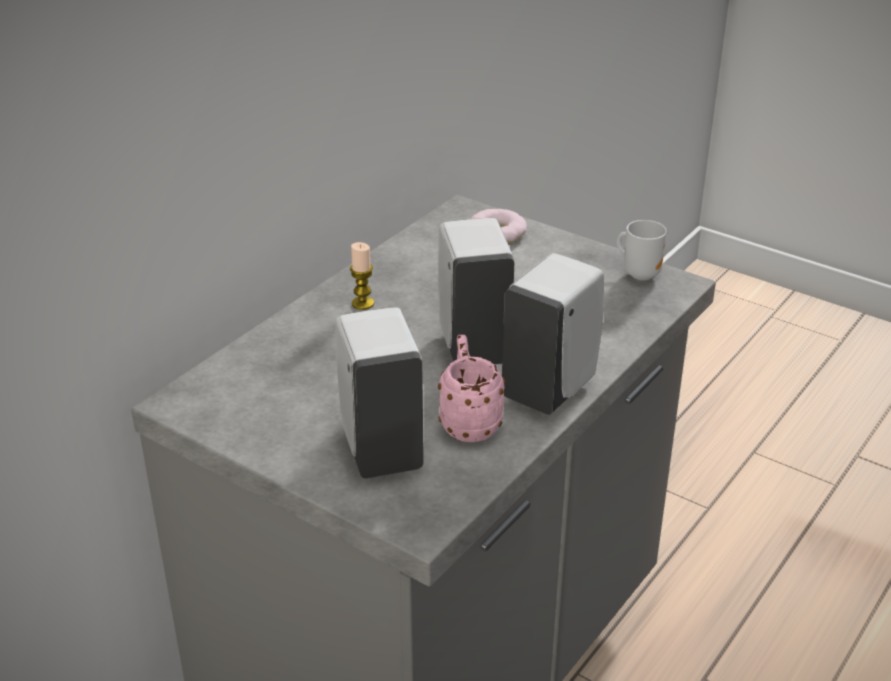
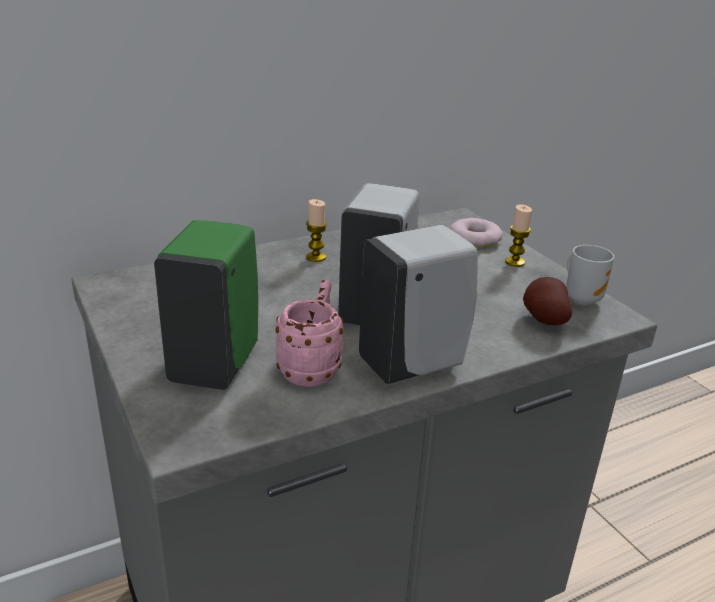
camera: 25 degrees right, 5 degrees down
white soap dispenser [335,307,424,478] -> green soap dispenser [154,220,258,390]
none -> candle [505,204,532,267]
none -> potato [523,277,572,325]

